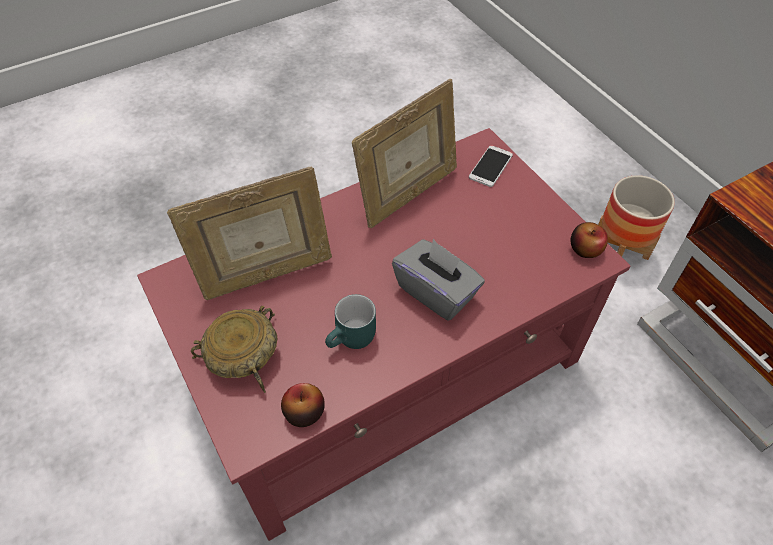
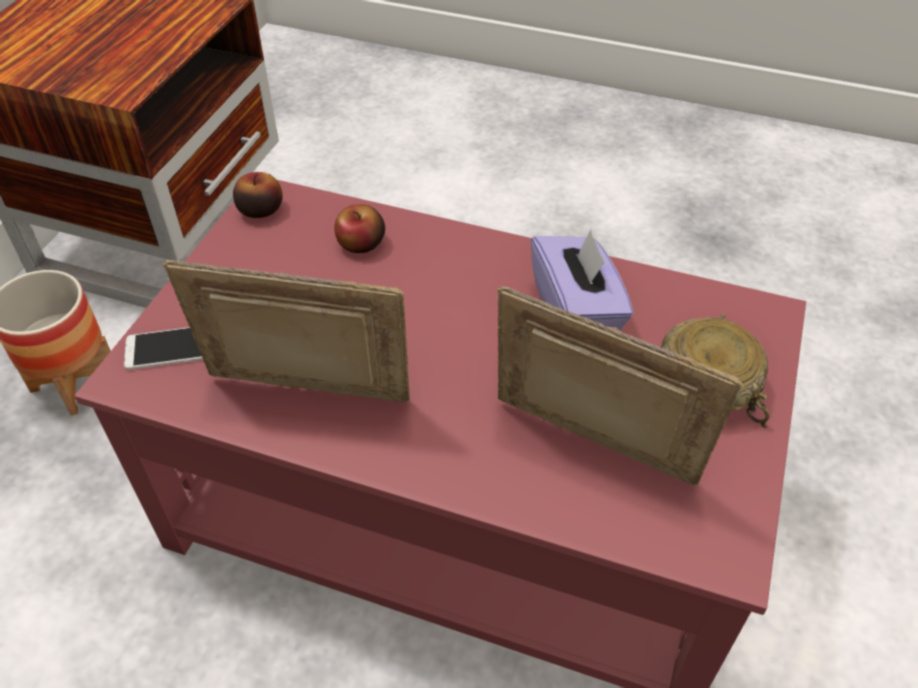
camera: 130 degrees left, 5 degrees down
apple [281,383,325,427] -> apple moved to [334,204,385,253]
turquoise mug [325,294,376,349] -> purple tissue box [531,229,633,331]
grey tissue box [392,239,485,321] -> none

